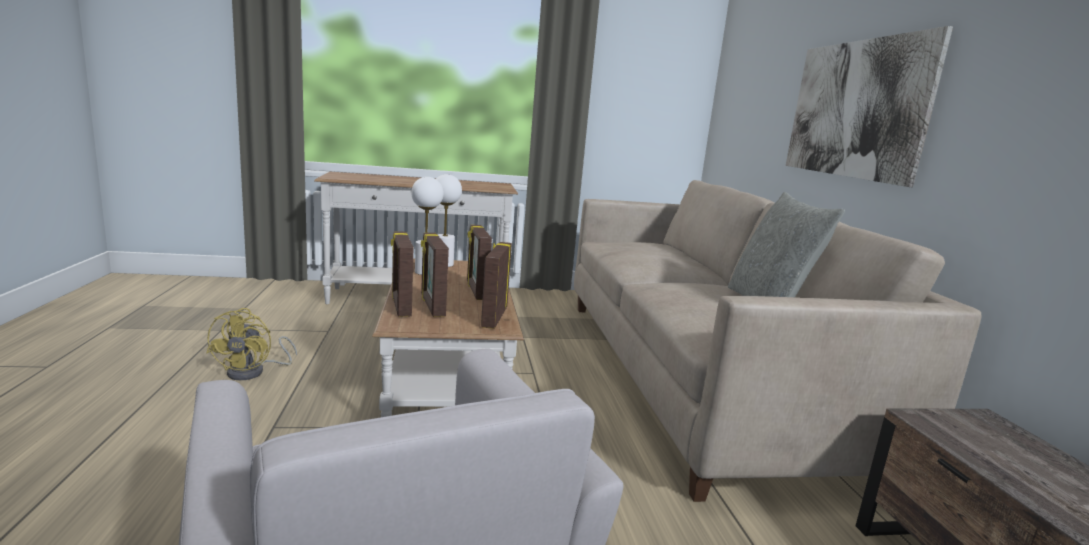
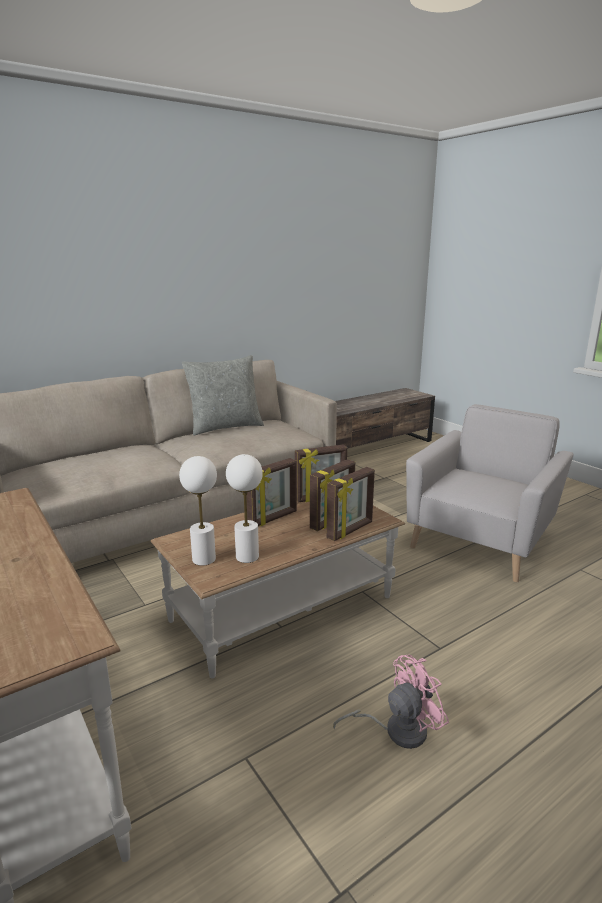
camera: 115 degrees left, 5 degrees up
yellow fan [206,308,297,380] -> pink fan [333,655,449,749]
picture [786,26,953,187] -> none

